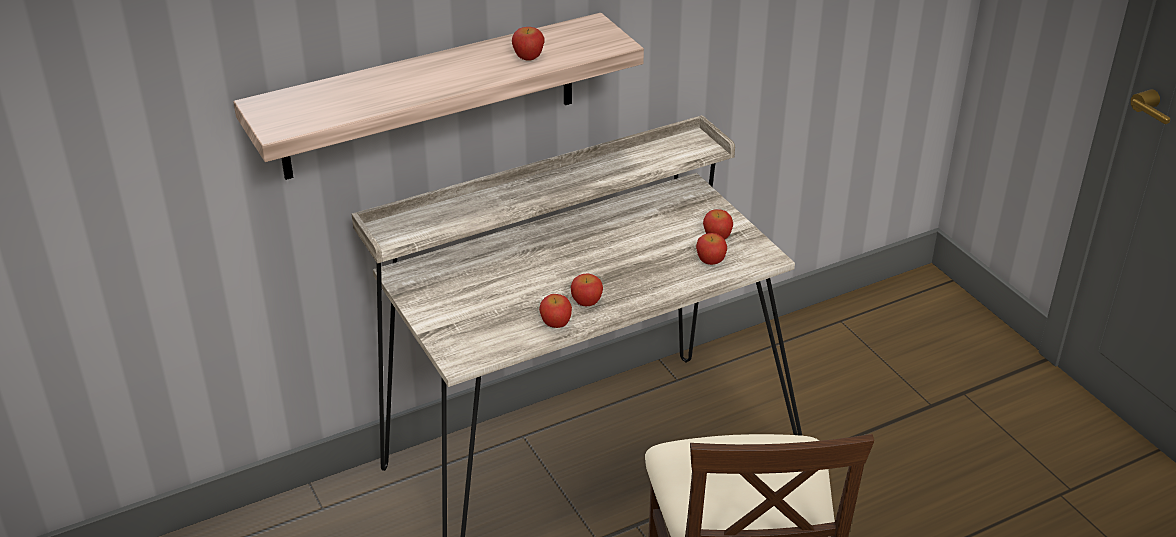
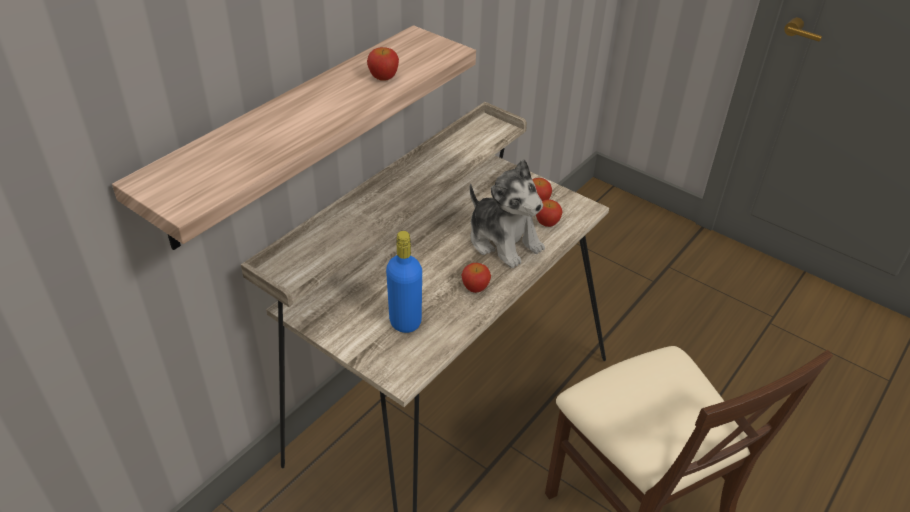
camera: 25 degrees left, 5 degrees up
apple [539,294,572,328] -> none
none -> blue bottle [386,231,422,333]
none -> plush toy [469,159,545,268]

